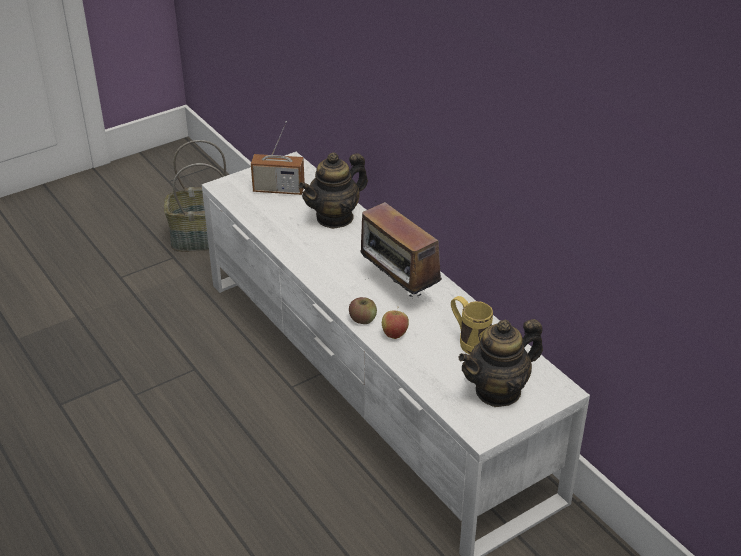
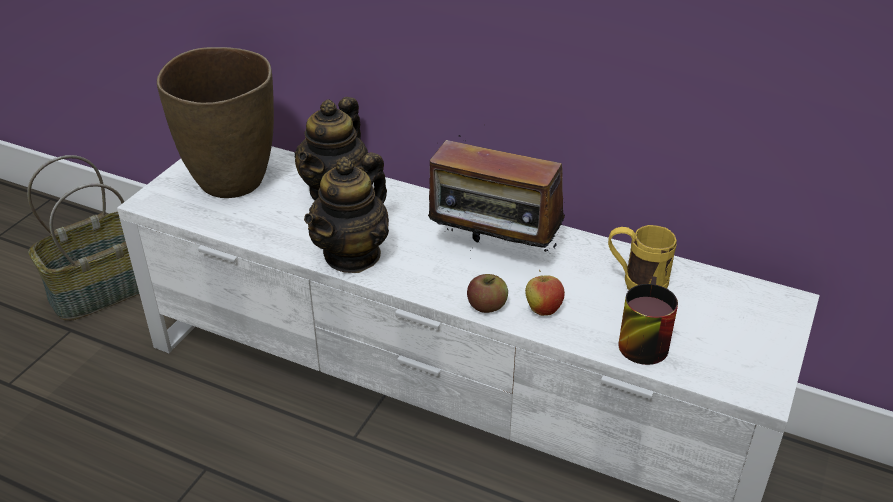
camera: 30 degrees left, 0 degrees up
radio [251,121,305,195] -> brown vase [157,47,274,198]
teapot [458,319,543,407] -> teapot moved to [304,152,389,273]
none -> mug [618,276,678,365]

